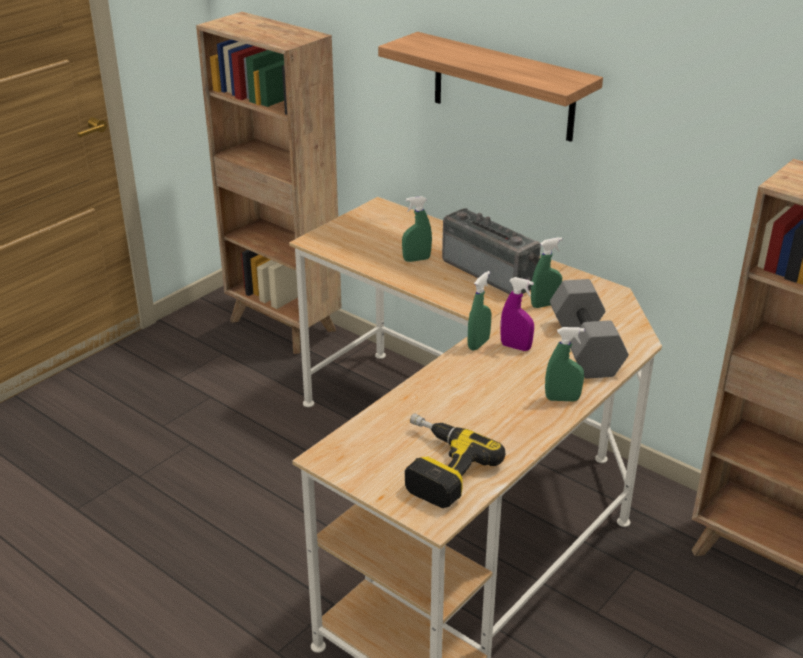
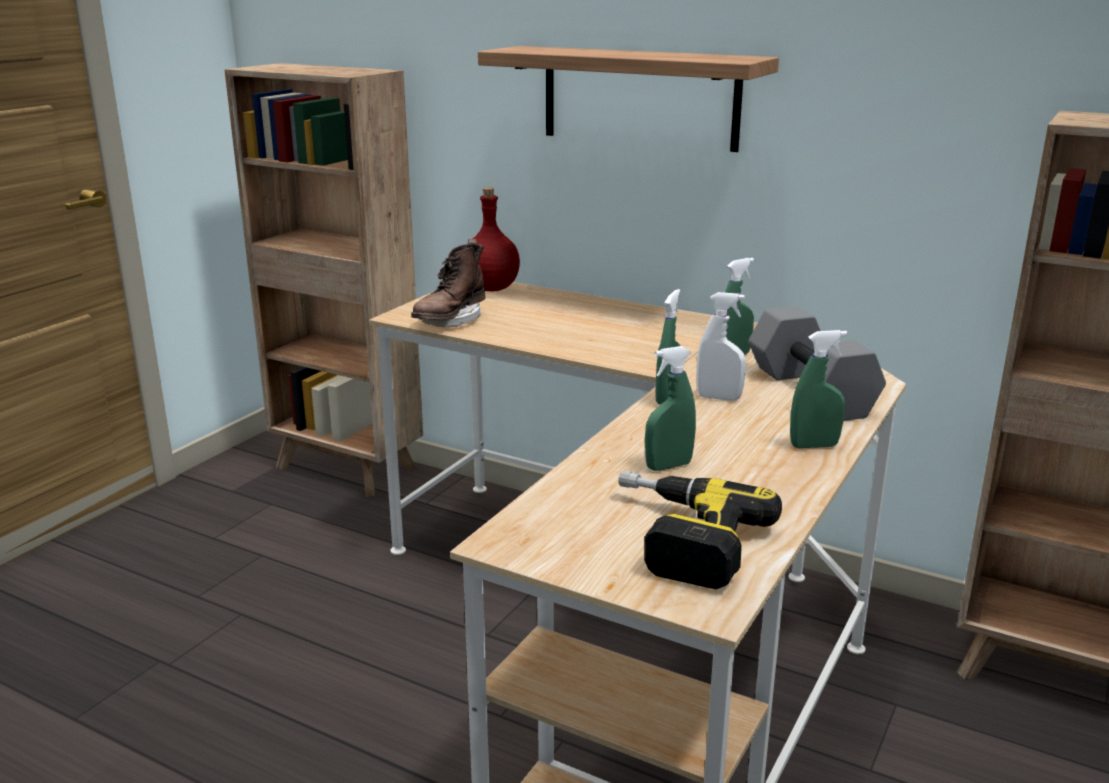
camera: 10 degrees left, 10 degrees down
green spray bottle [402,196,432,262] -> green spray bottle moved to [645,346,696,471]
radio [442,209,541,295] -> none
purple spray bottle [500,277,534,351] -> white spray bottle [696,292,746,401]
none -> brown boot [411,239,485,328]
none -> red bottle [468,187,520,291]

